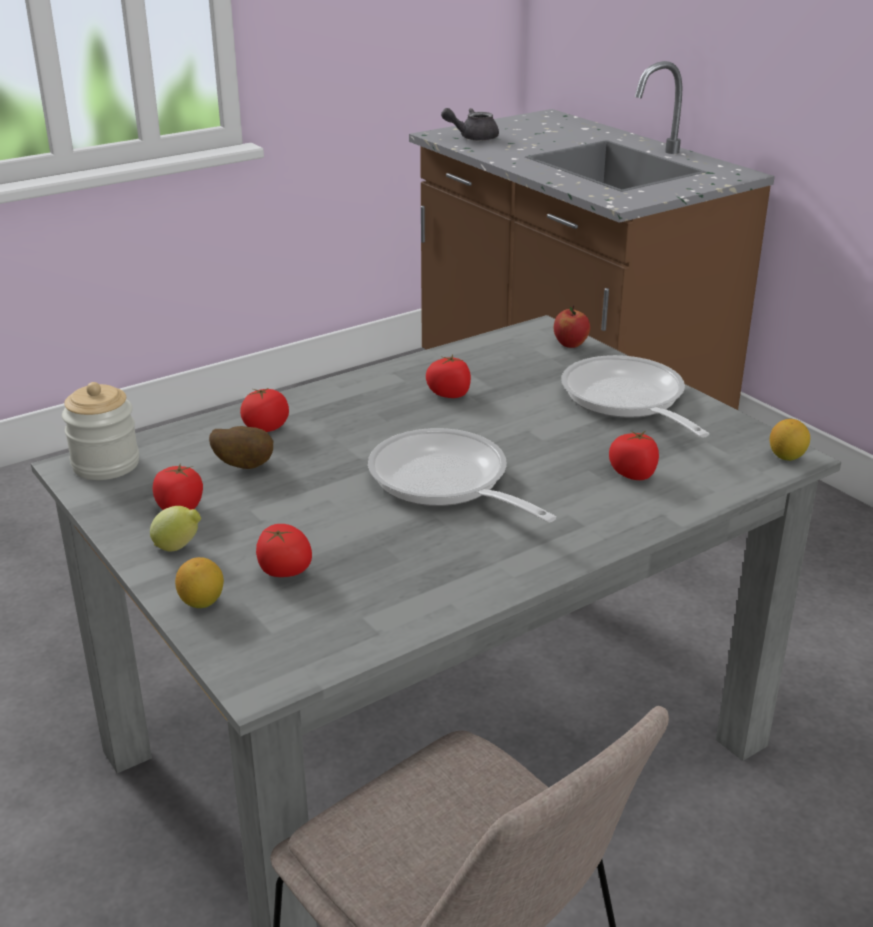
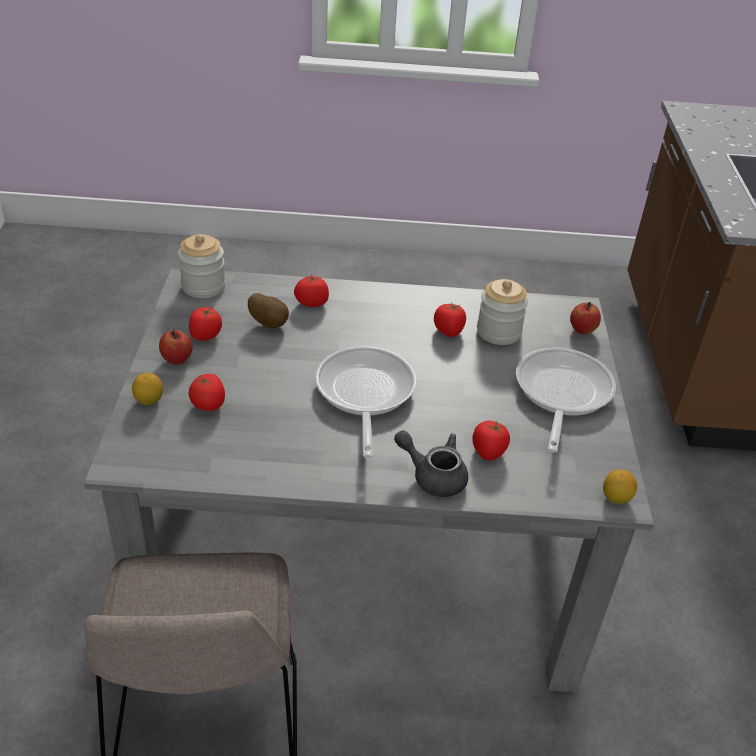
camera: 35 degrees right, 10 degrees up
lemon [150,506,201,551] -> apple [159,329,193,365]
grey teapot [441,108,499,141] -> grey teapot moved to [394,430,468,497]
none -> jar [477,279,528,345]

